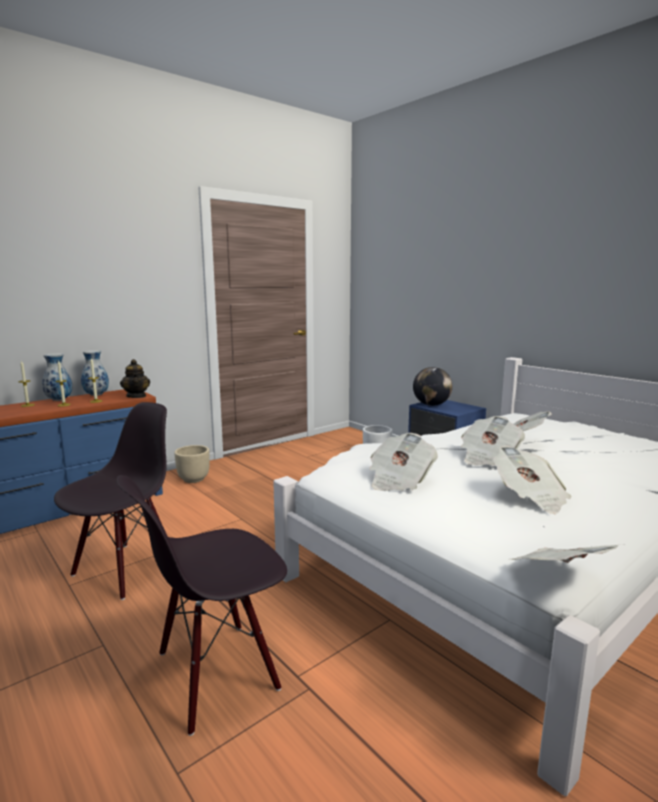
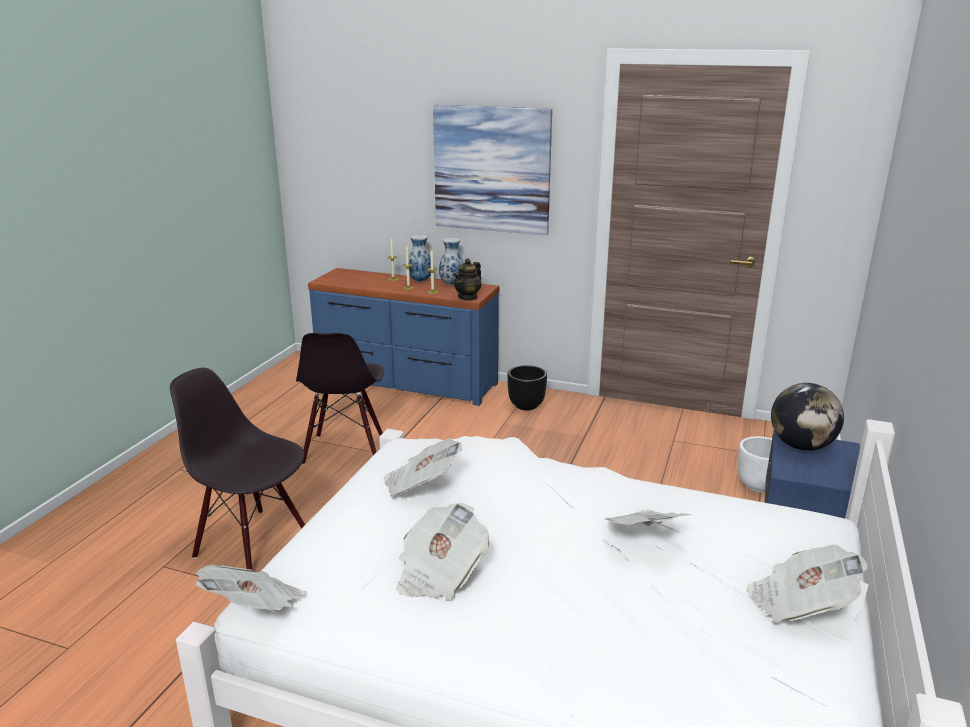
camera: 60 degrees right, 10 degrees up
black chair [54,402,167,600] -> black chair turned 90 degrees clockwise [296,333,384,465]
beige planter [174,445,210,483] -> black planter [507,365,547,410]
newspaper [461,416,525,466] -> newspaper moved to [746,545,868,623]
none -> picture [433,105,552,235]

